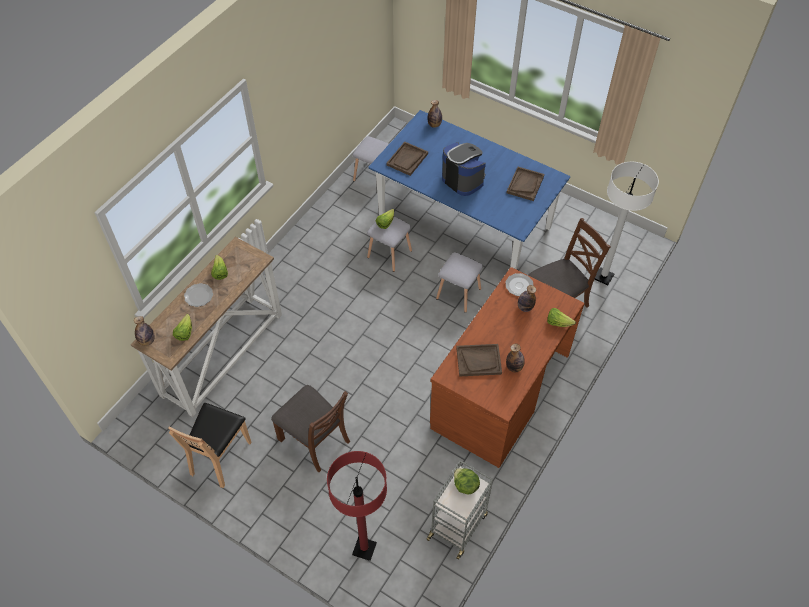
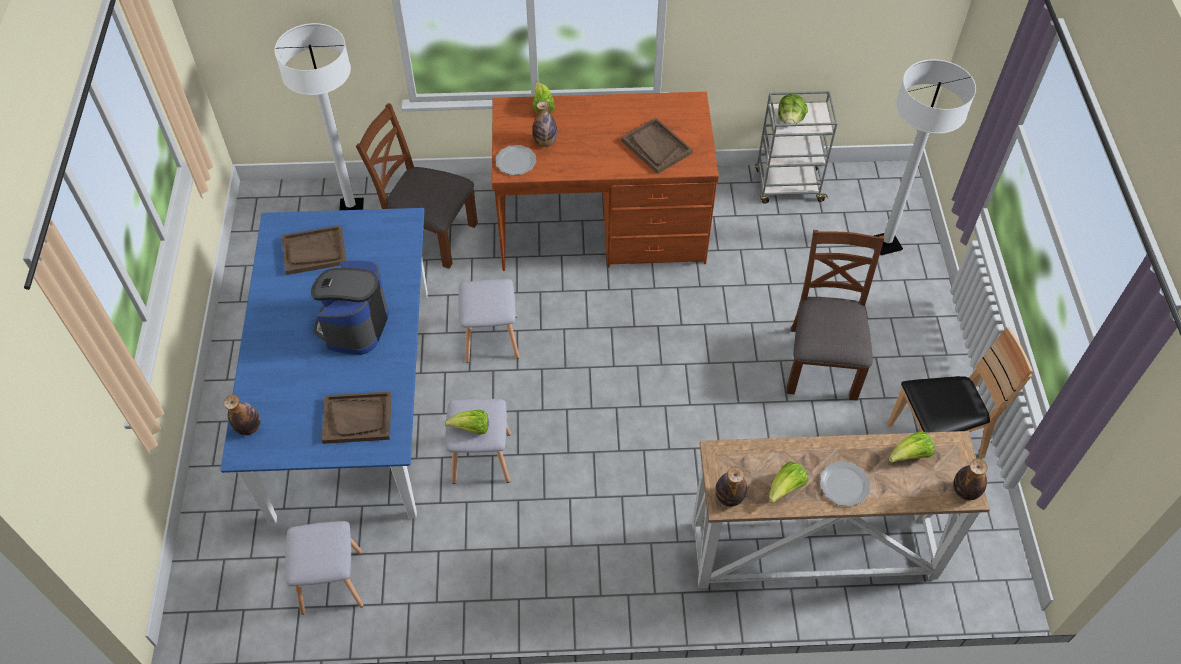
camera: 125 degrees left, 0 degrees up
red floor lamp [327,451,387,561] -> white floor lamp [874,59,976,255]
bottle [506,344,525,372] -> bottle moved to [715,466,747,507]

